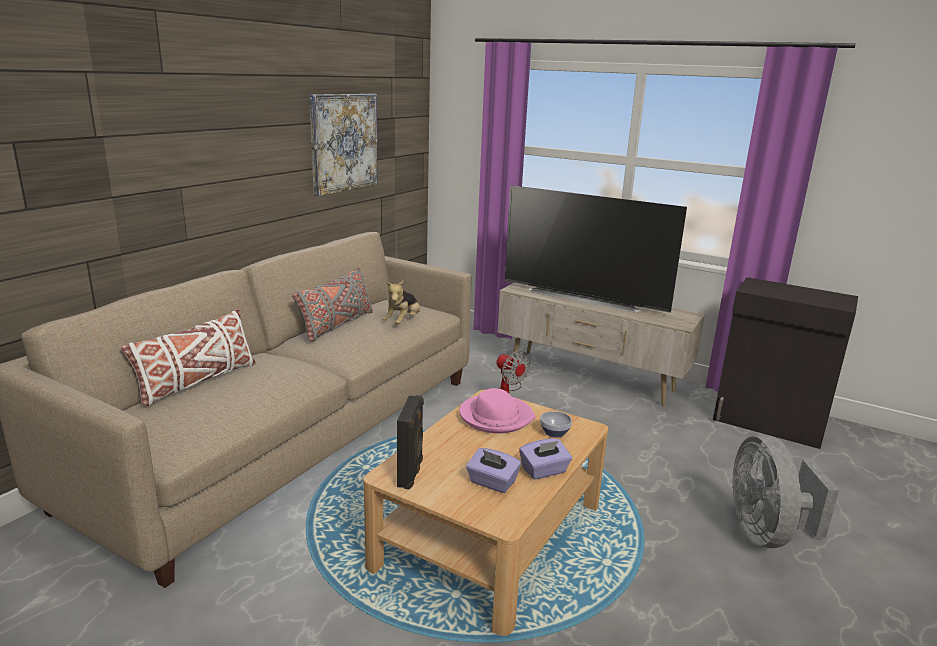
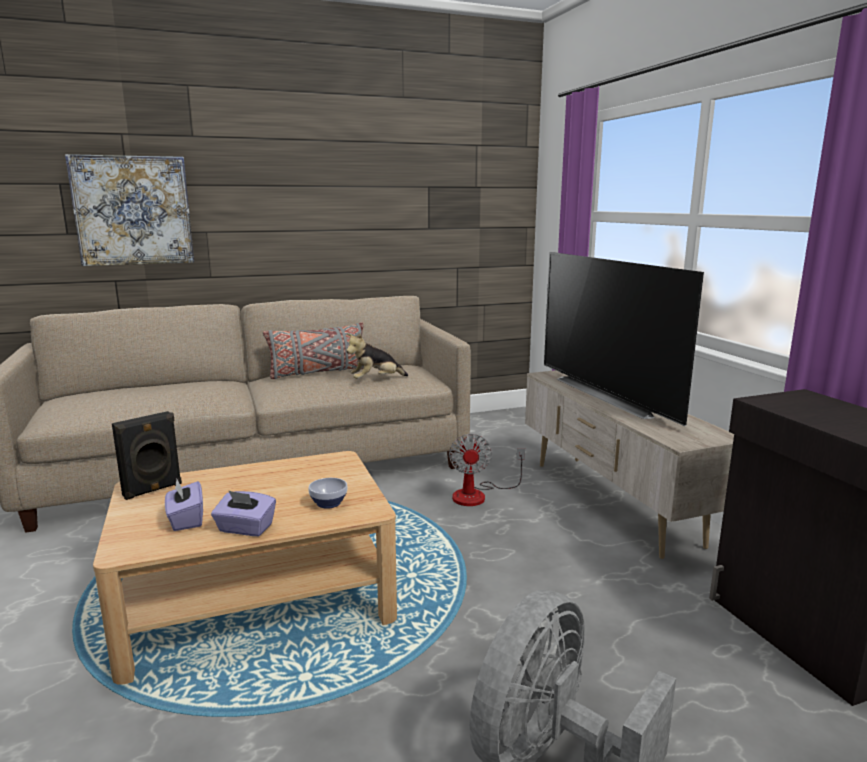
camera: 40 degrees right, 5 degrees down
white pillow [120,309,256,406] -> none
picture [309,94,378,196] -> picture moved to [65,154,194,266]
pink hat [459,388,536,434] -> none

